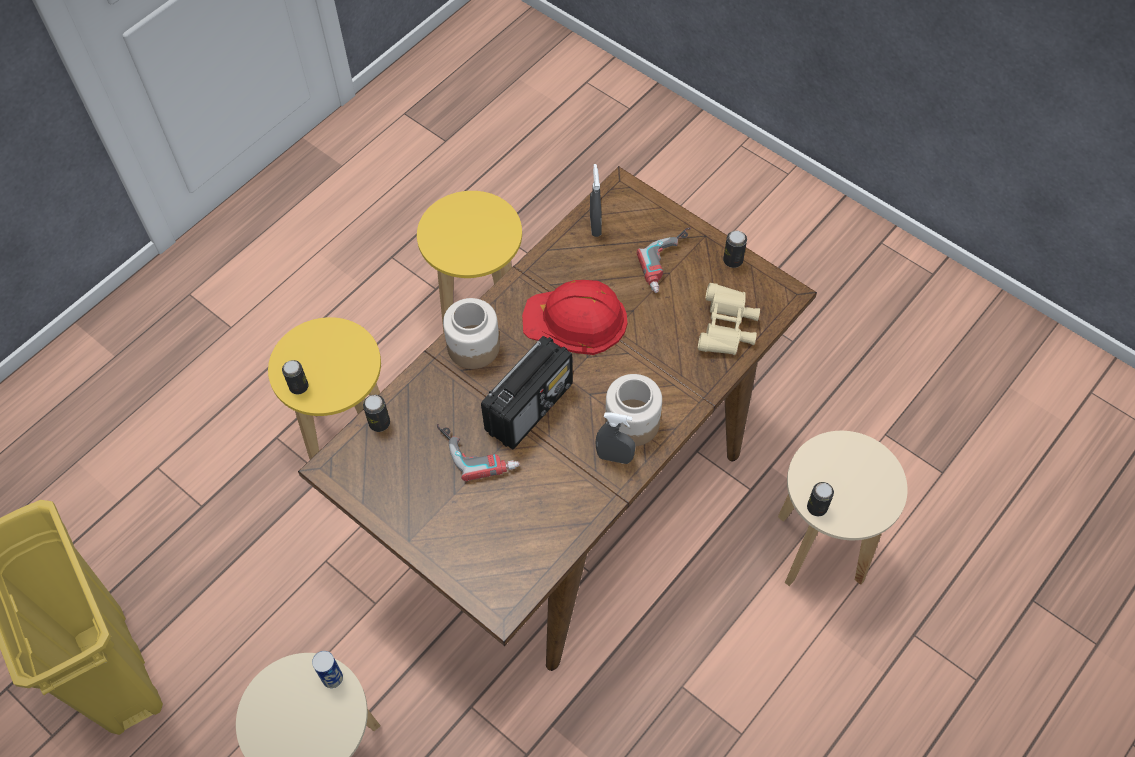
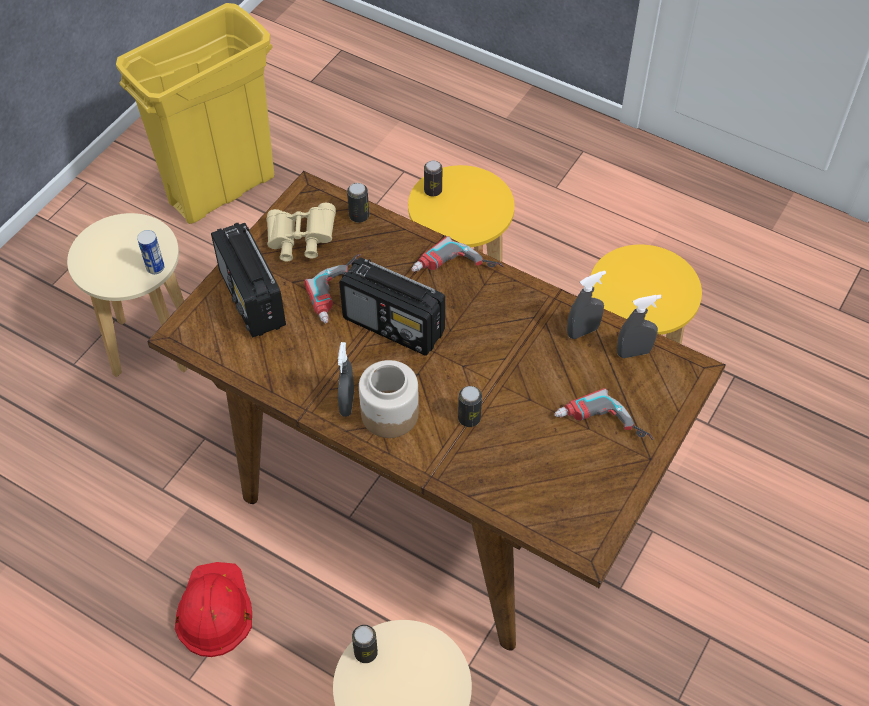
camera: 80 degrees right, 5 degrees down
jar [443,298,500,369] -> power drill [411,236,504,272]
red hard hat [522,280,627,355] -> red hard hat moved to [175,562,252,657]
beige binoculars [698,283,760,355] -> beige binoculars moved to [266,203,336,262]
can [723,230,747,268] -> can moved to [458,386,482,427]
none -> radio [211,223,286,338]
none -> grey spray bottle [567,270,606,339]

